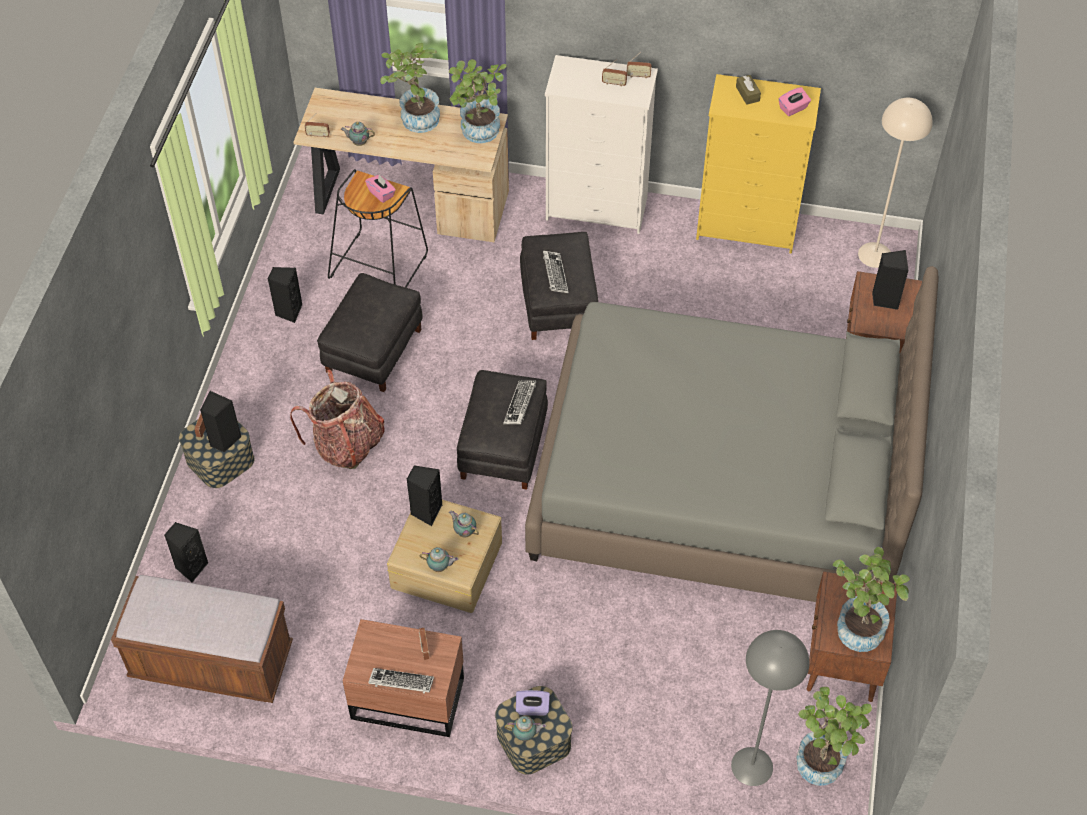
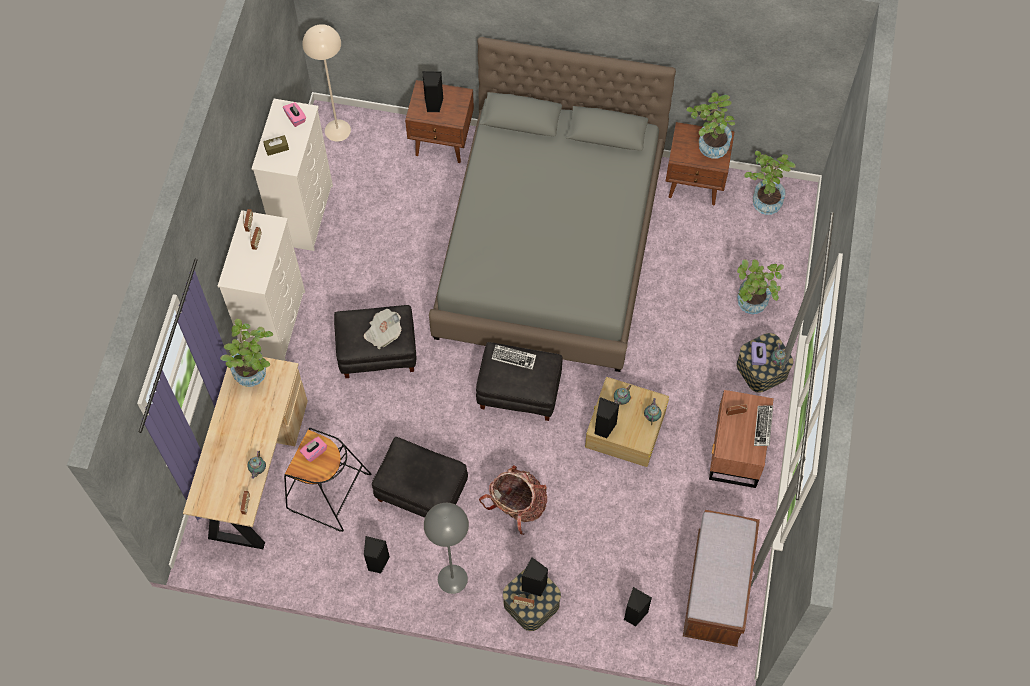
camera: 90 degrees left, 10 degrees up
potted plant [380,43,440,133] -> potted plant moved to [737,259,784,314]
keyboard [543,251,568,293] -> newspaper [364,309,402,349]
yellow dresser [696,74,821,254] -> white dresser [252,99,333,251]
grey floor lamp [731,630,809,786] -> grey floor lamp moved to [424,503,469,594]

